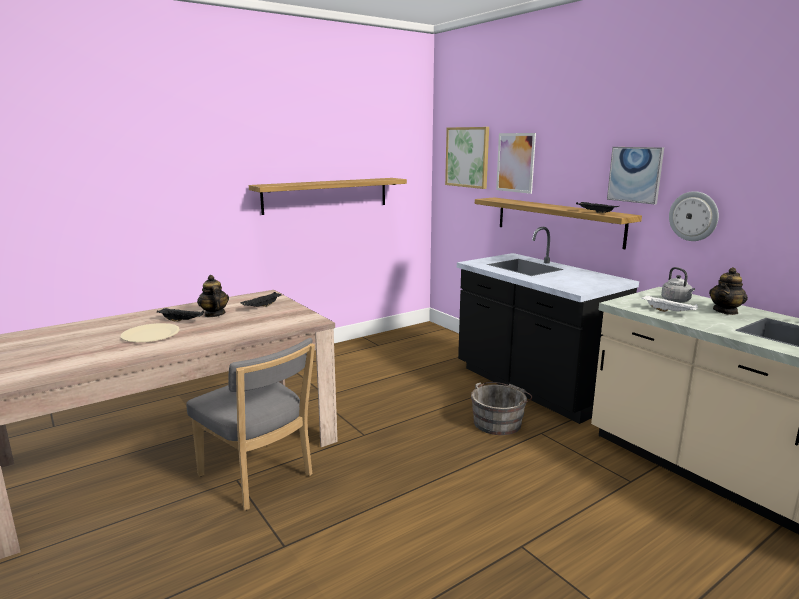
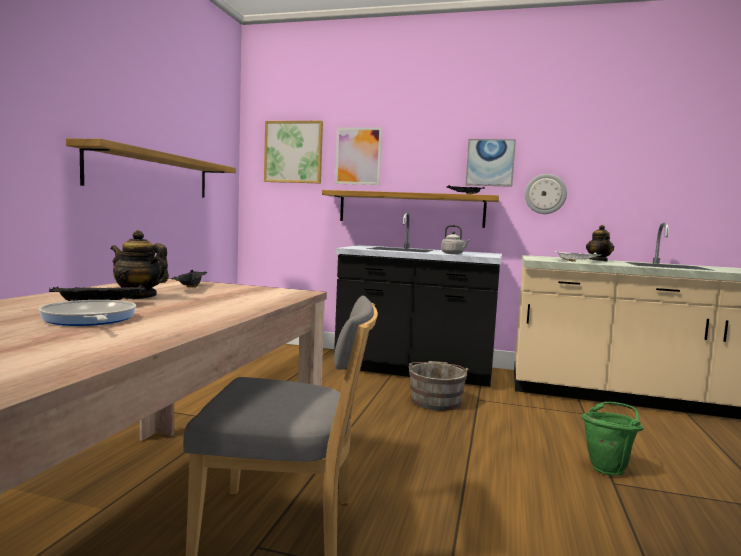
camera: 40 degrees left, 10 degrees down
beige plate [121,323,180,342] -> frying pan [38,300,136,326]
grey kettle [661,267,695,303] -> grey kettle moved to [441,225,470,254]
none -> green bucket [581,402,643,475]

